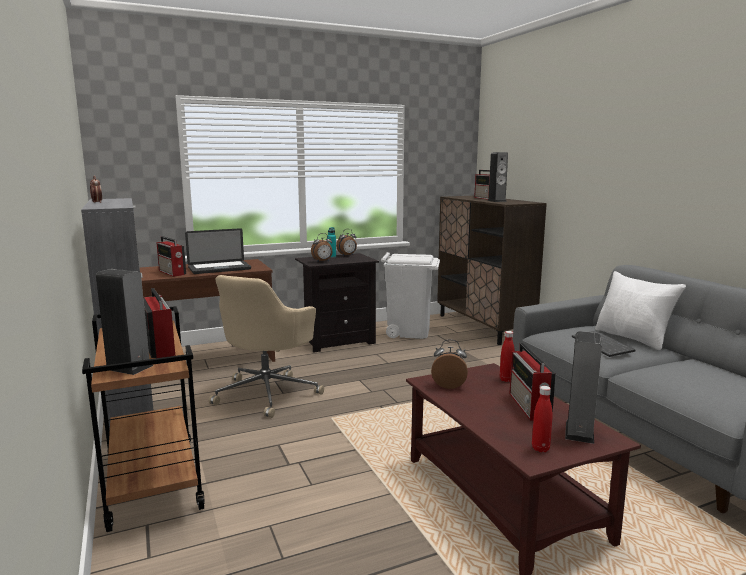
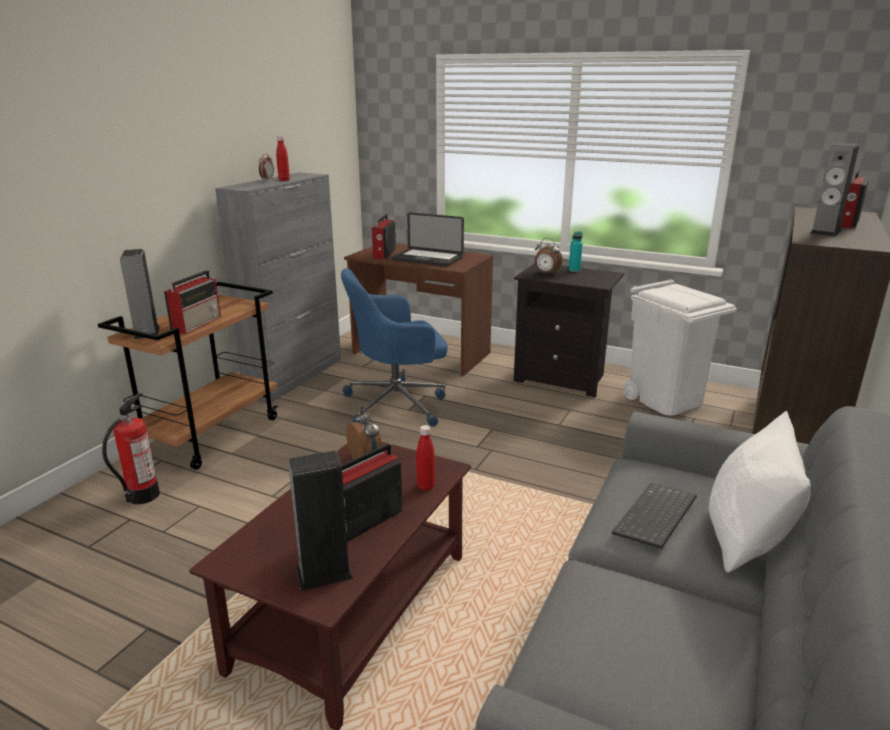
camera: 50 degrees right, 10 degrees up
beige office chair [209,275,324,418] -> blue office chair [341,268,448,427]
alarm clock [336,229,357,256] -> none
red bottle [532,386,552,452] -> red bottle moved to [276,136,290,181]
none -> fire extinguisher [102,393,160,504]

